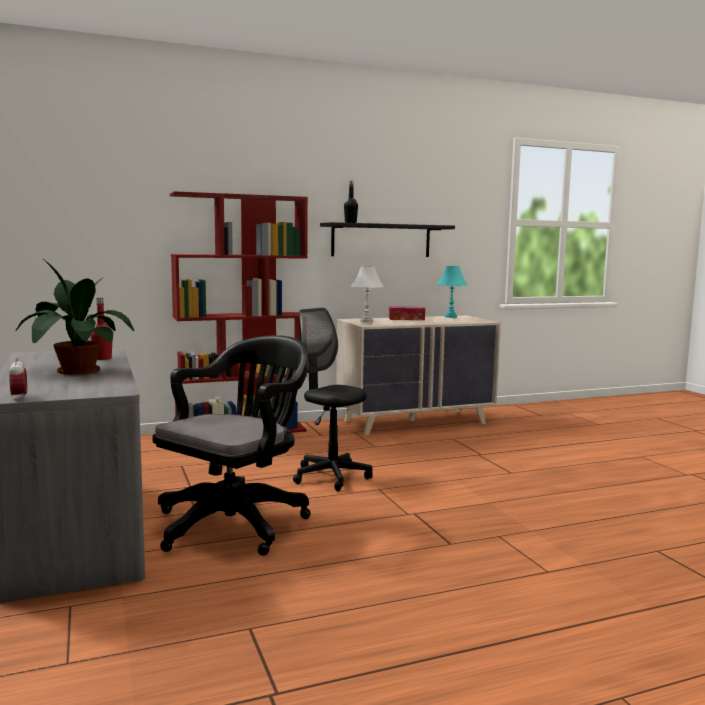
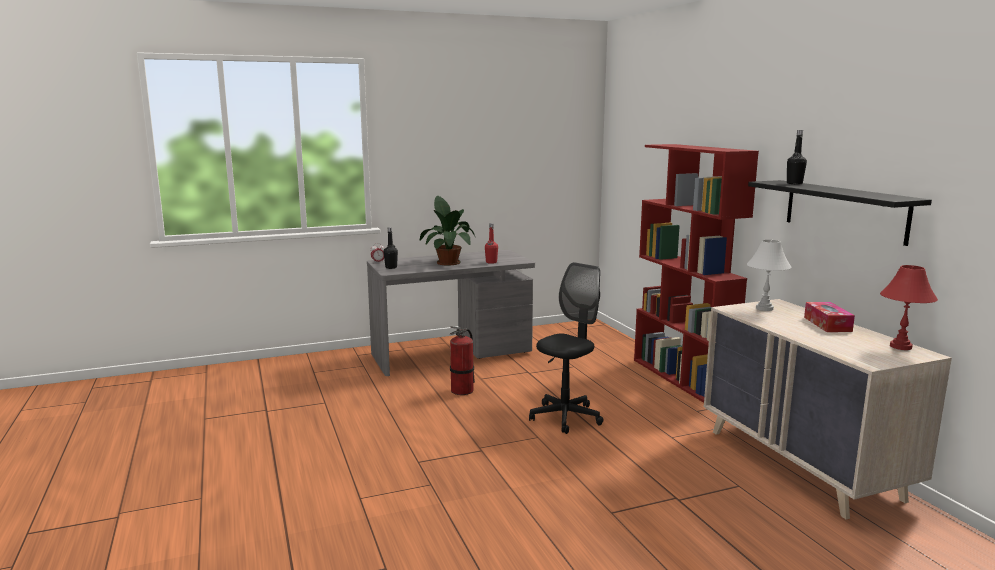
camera: 90 degrees right, 5 degrees up
black office chair [153,335,311,556] -> fire extinguisher [450,326,475,395]
turquoise table lamp [437,266,468,318] -> red table lamp [880,265,938,350]
none -> black bottle [384,227,398,269]

